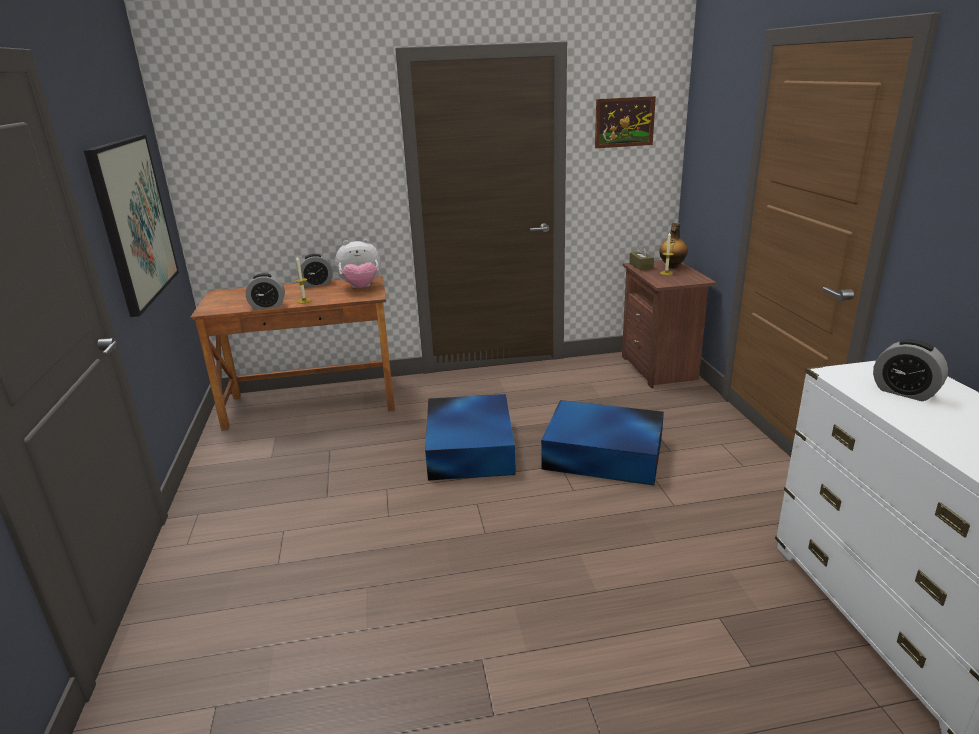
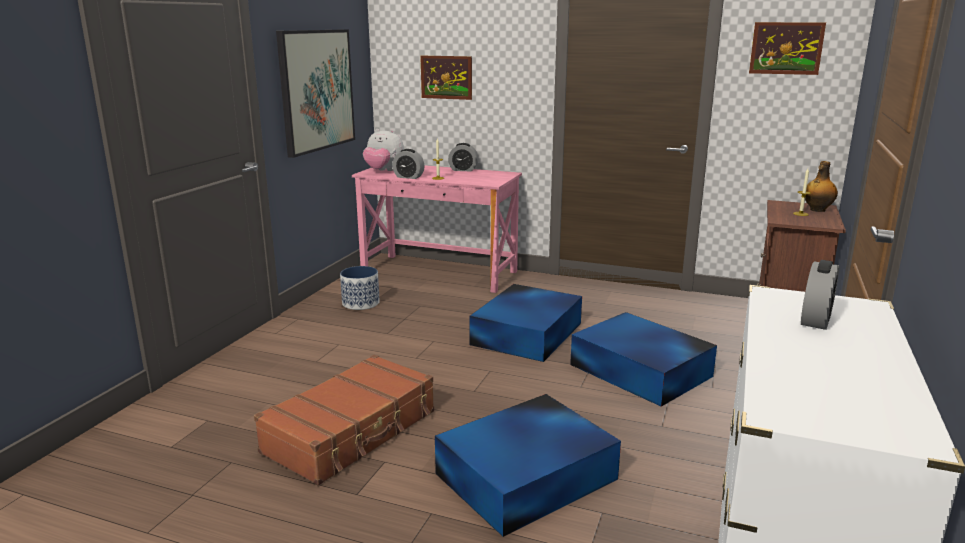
camera: 30 degrees right, 5 degrees down
brown desk [190,276,395,430] -> pink desk [352,165,522,293]
plush toy [335,239,381,288] -> plush toy moved to [363,129,404,171]
brown tissue box [629,244,654,271] -> none
alarm clock [873,339,948,401] -> alarm clock turned 135 degrees counterclockwise [801,260,839,330]
none -> brown suitcase [254,355,434,485]
none -> planter [340,266,380,310]
none -> picture [420,56,472,100]
none -> blue storage box [435,394,621,537]

